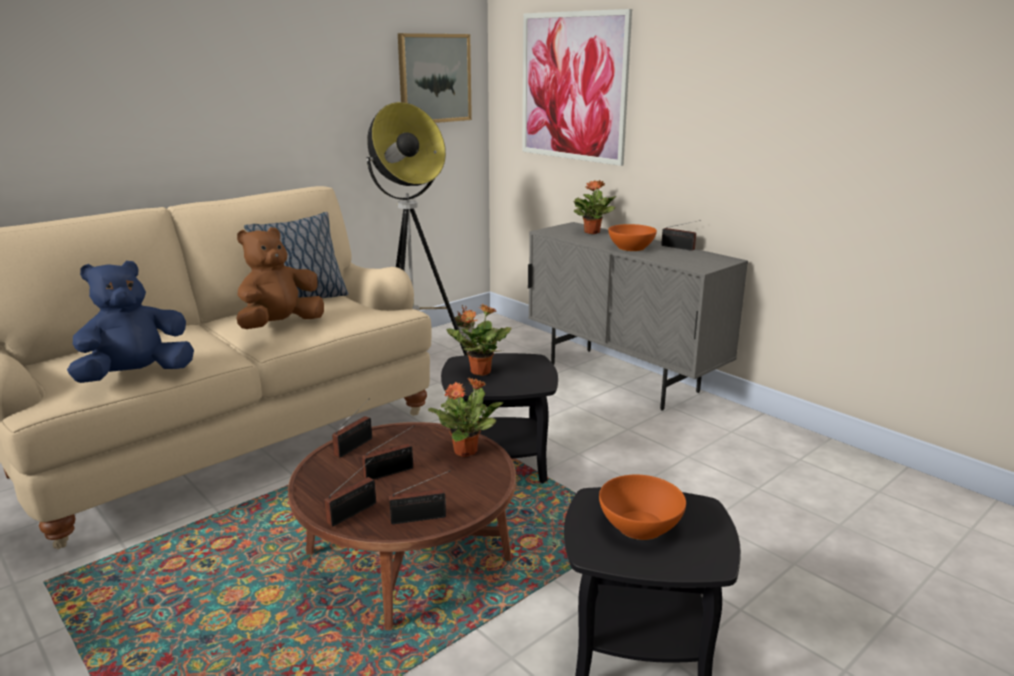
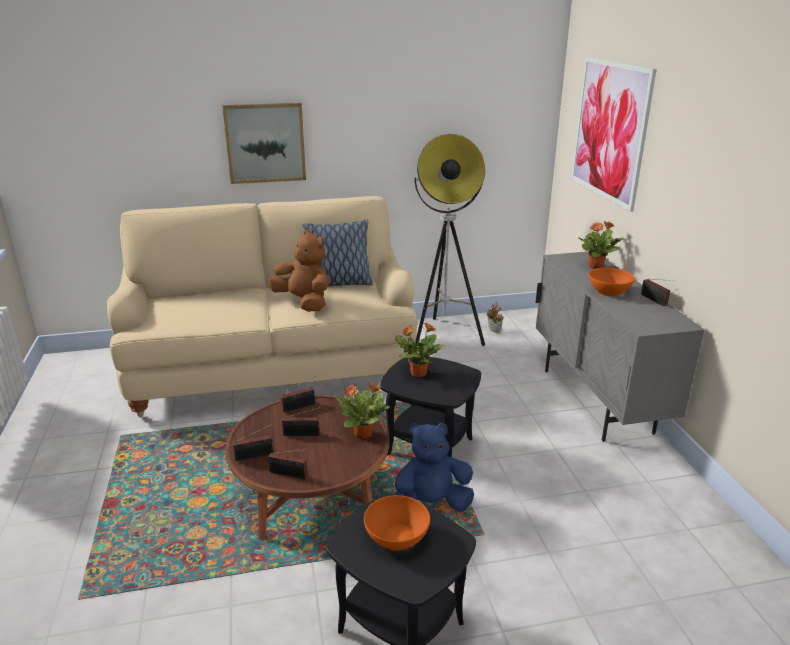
camera: 30 degrees right, 5 degrees up
blue plush toy [67,261,194,383] -> blue plush toy moved to [395,423,474,512]
brown plush toy [237,227,324,329] -> brown plush toy turned 60 degrees clockwise [268,230,329,312]
picture [398,33,472,123] -> picture moved to [223,103,306,184]

